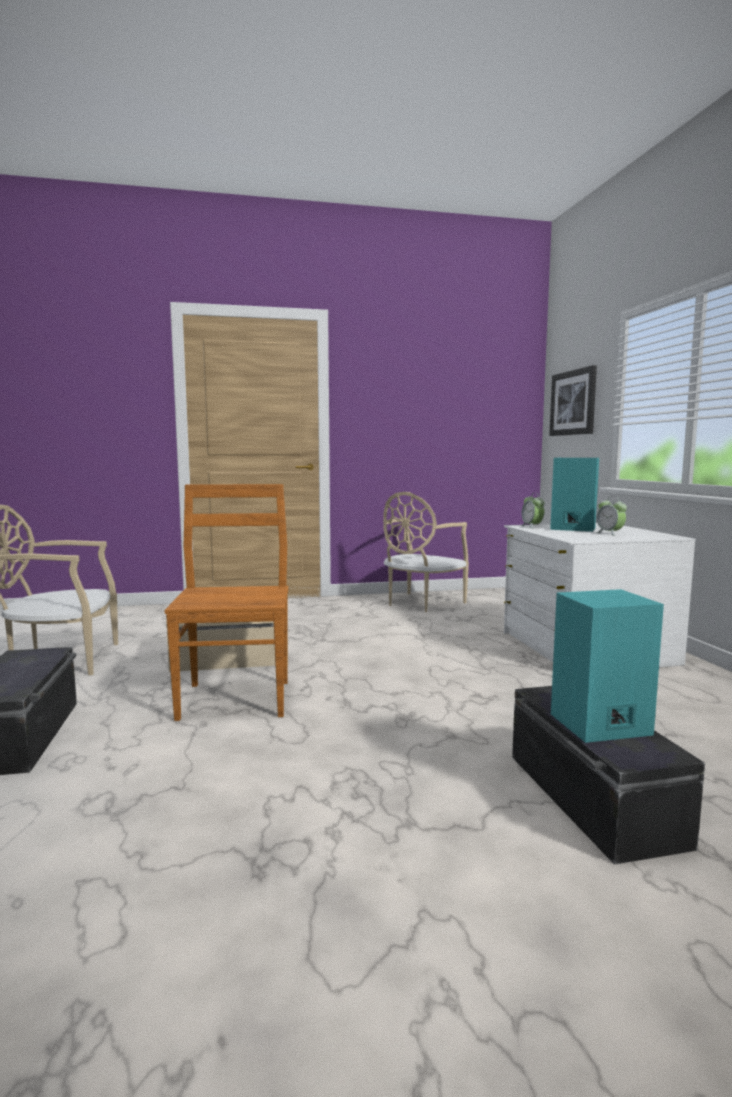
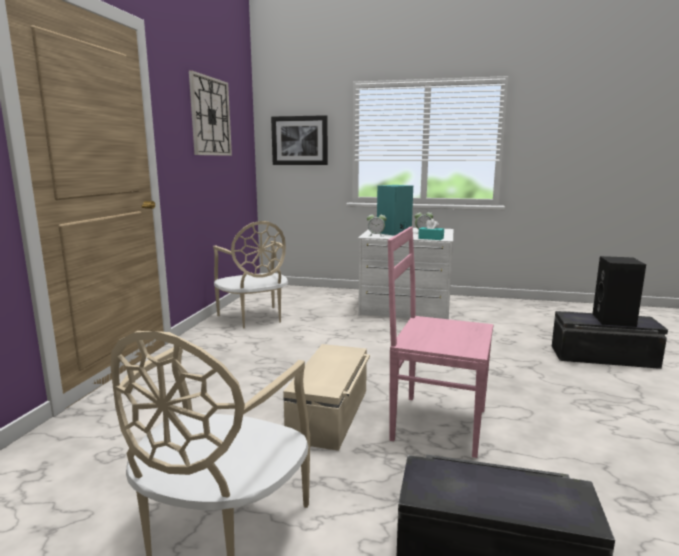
camera: 65 degrees left, 5 degrees up
brown chair [165,484,289,721] -> pink chair [388,227,493,458]
turquoise speaker [551,589,664,743] -> black speaker [592,256,646,327]
none -> wall clock [189,71,232,156]
none -> turquoise tissue box [418,219,444,240]

